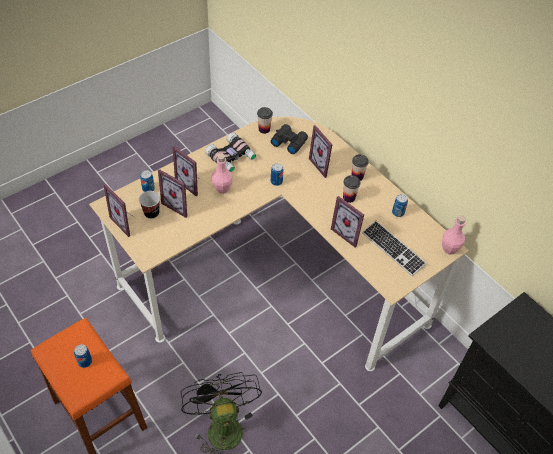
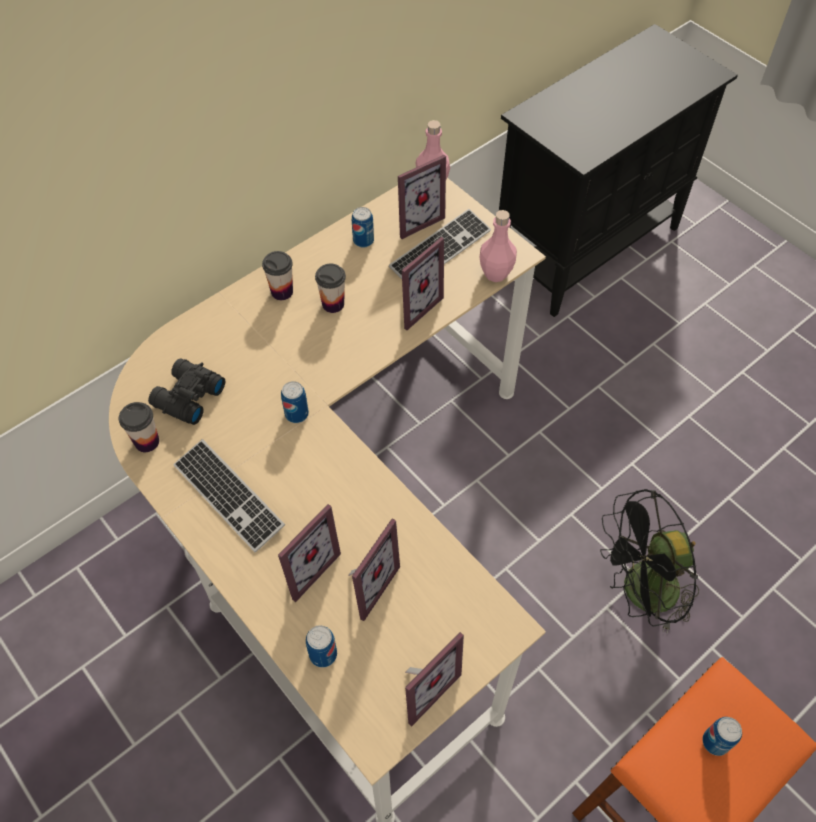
camera: 90 degrees left, 5 degrees up
cup [139,191,160,219] -> none
binoculars [205,132,256,172] -> keyboard [173,439,285,553]
pink bottle [212,154,233,194] -> pink bottle moved to [479,210,517,282]
picture frame [309,125,332,178] -> picture frame moved to [398,155,446,239]

